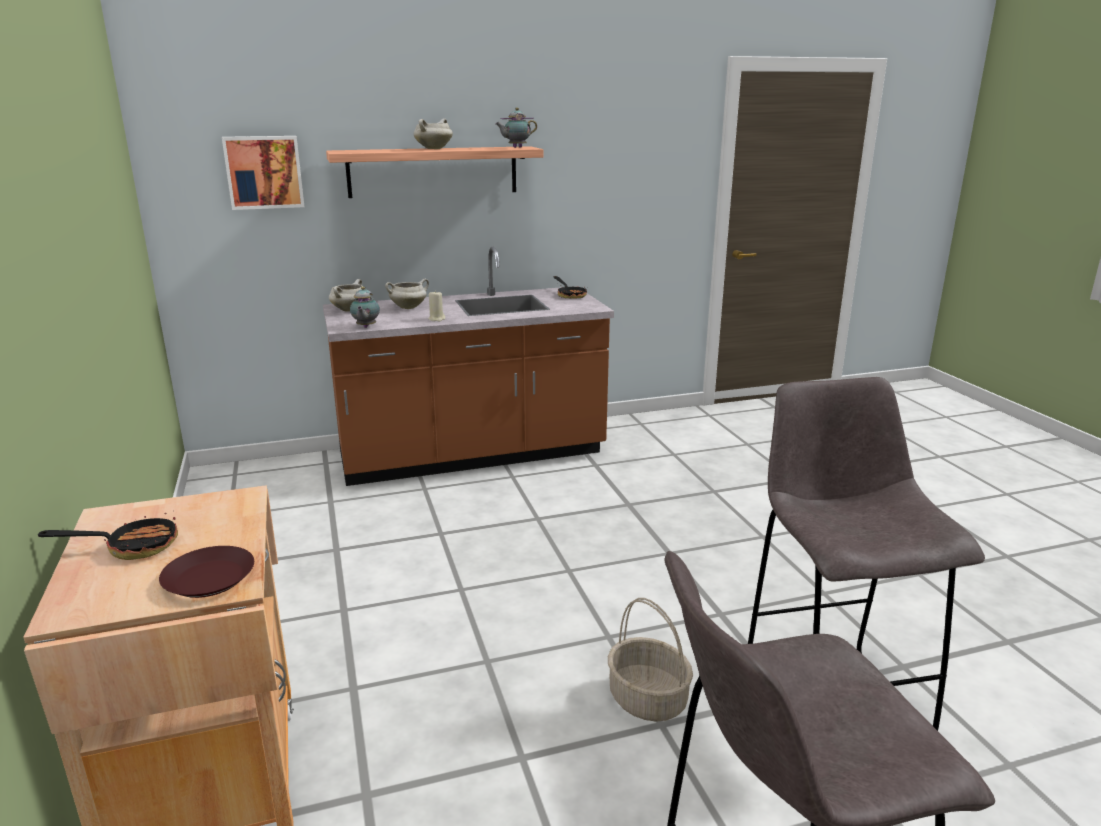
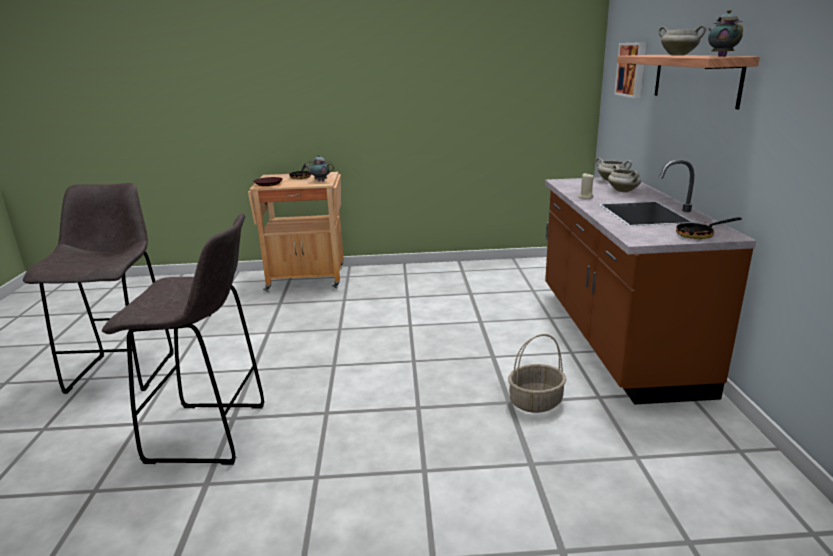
camera: 105 degrees right, 0 degrees up
teapot [350,287,380,328] -> teapot moved to [304,155,334,181]
basket [608,598,693,722] -> basket moved to [508,334,566,413]

